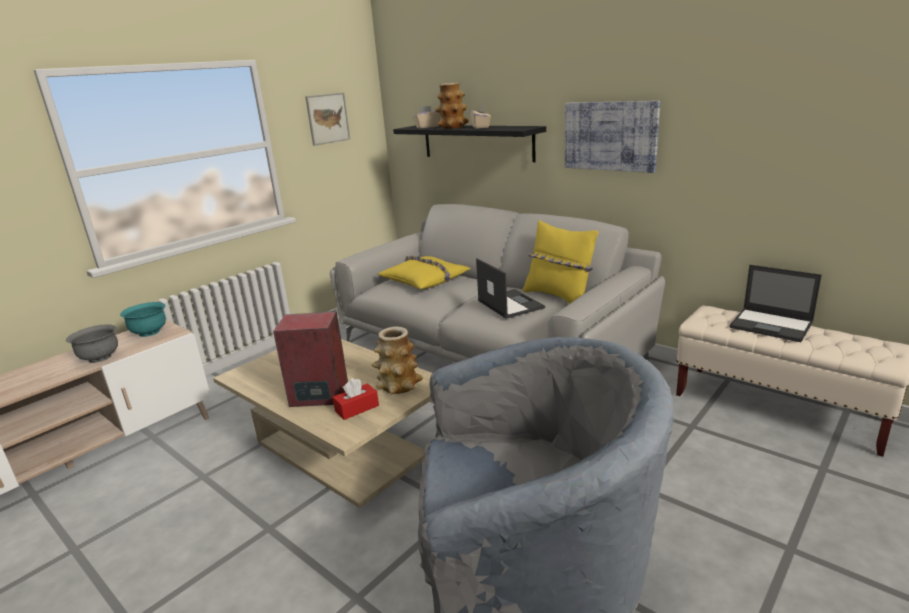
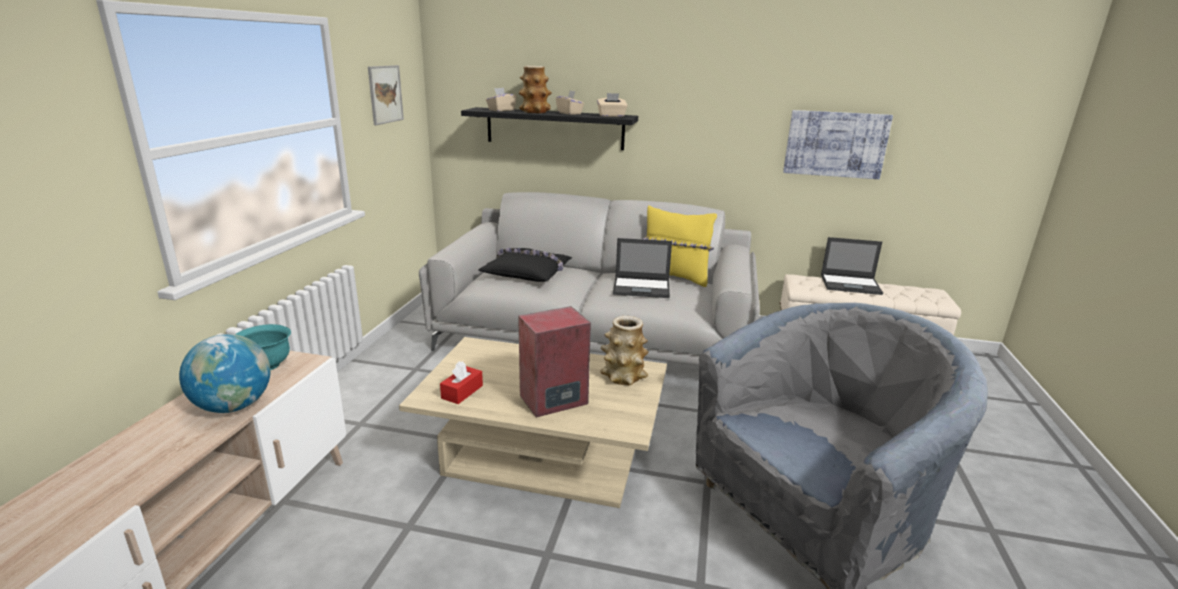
camera: 30 degrees left, 0 degrees up
grey bowl [66,324,118,363] -> globe [179,334,271,413]
red tissue box [333,378,379,420] -> red tissue box moved to [440,361,483,404]
yellow pillow [378,255,471,289] -> black pillow [479,248,572,282]
laptop [476,258,545,319] -> laptop turned 150 degrees clockwise [613,238,672,298]
picture [565,101,660,173] -> picture moved to [783,110,893,179]
none -> beige tissue box [597,93,627,117]

